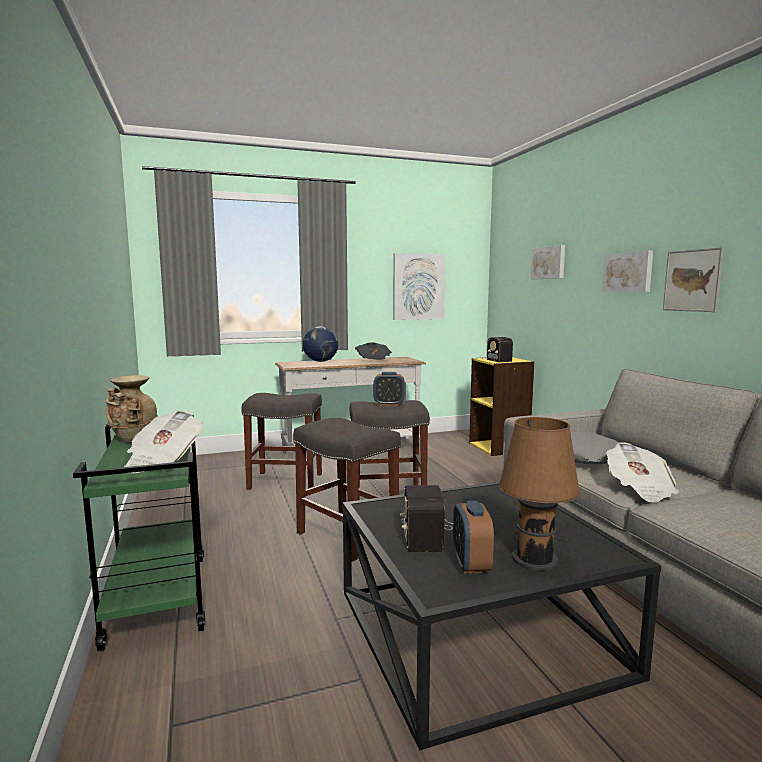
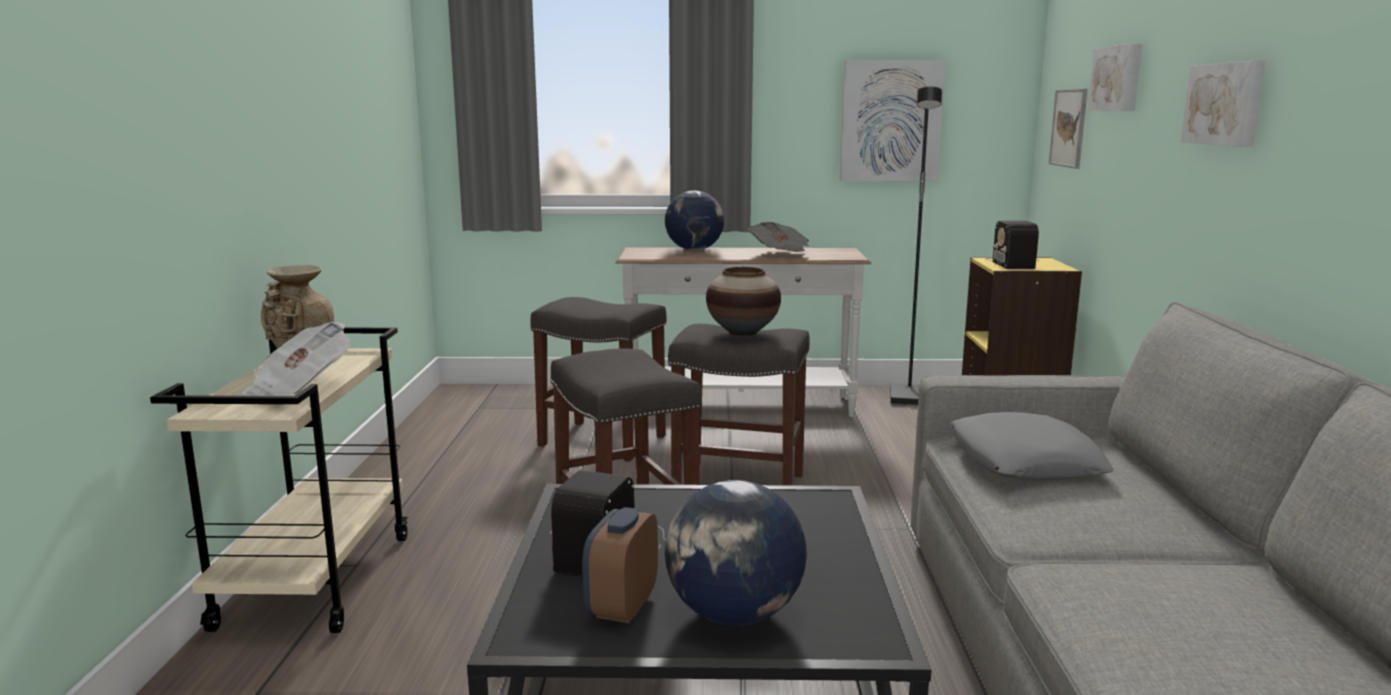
camera: 20 degrees right, 5 degrees up
green cart [73,415,205,651] -> beige cart [150,327,408,633]
alarm clock [373,372,405,406] -> vase [706,267,781,336]
brown table lamp [498,417,580,571] -> globe [665,480,807,626]
newspaper [606,442,679,503] -> none
picture [663,247,724,312] -> picture moved to [1049,89,1088,169]
none -> black floor lamp [890,87,942,406]

